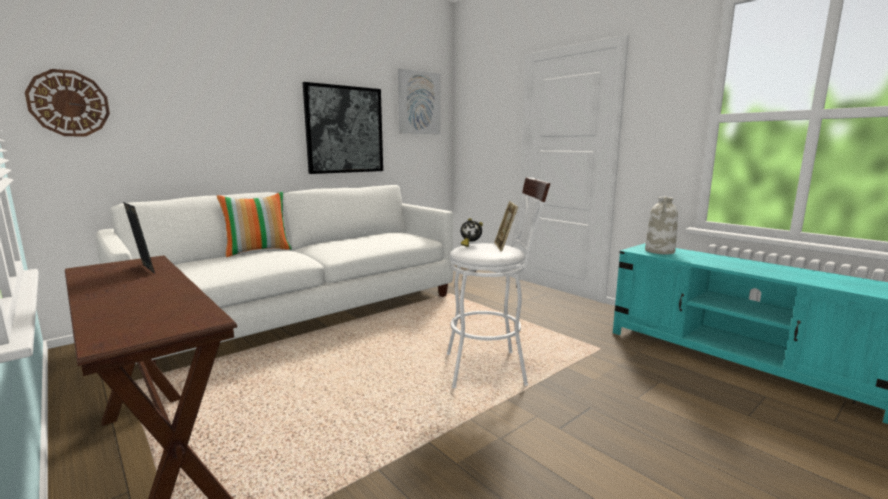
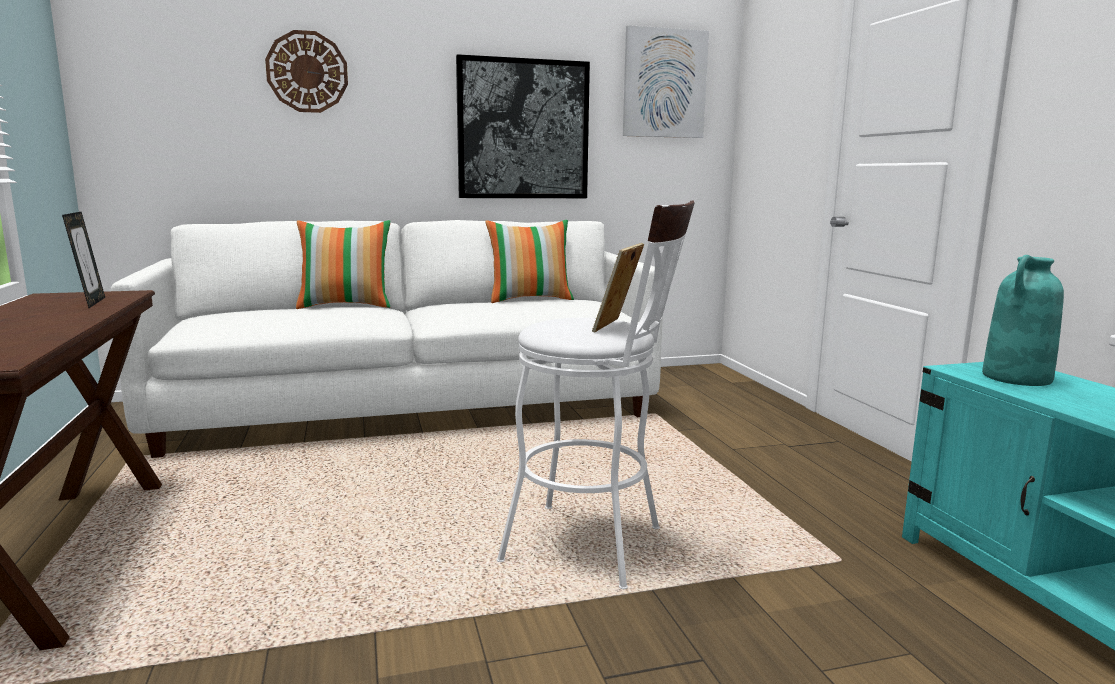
camera: 25 degrees right, 0 degrees up
wall clock [25,69,110,137] -> wall clock moved to [265,30,348,113]
alarm clock [460,218,483,247] -> none
white vase [645,196,678,254] -> turquoise vase [982,255,1064,386]
none -> pillow [485,220,574,303]

